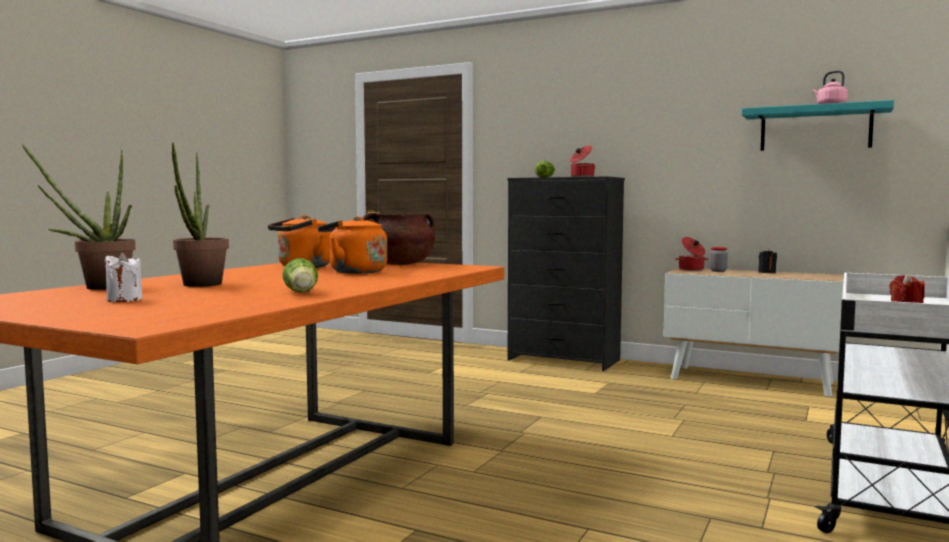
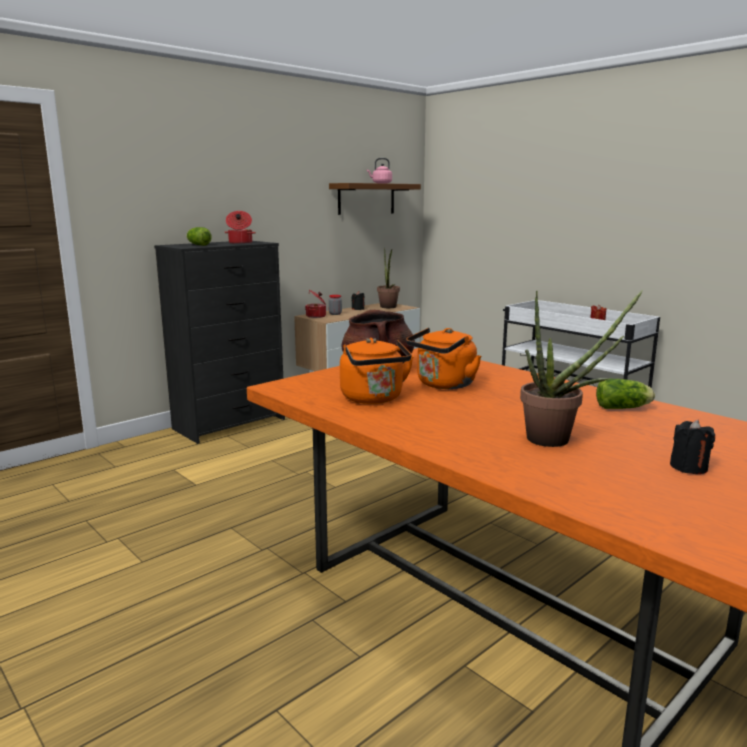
camera: 70 degrees left, 10 degrees up
potted plant [22,144,135,290] -> potted plant moved to [377,247,400,308]
white candle [105,252,143,302] -> black candle [670,420,715,474]
turquoise shelf [742,100,894,151] -> brown shelf [329,183,421,215]

